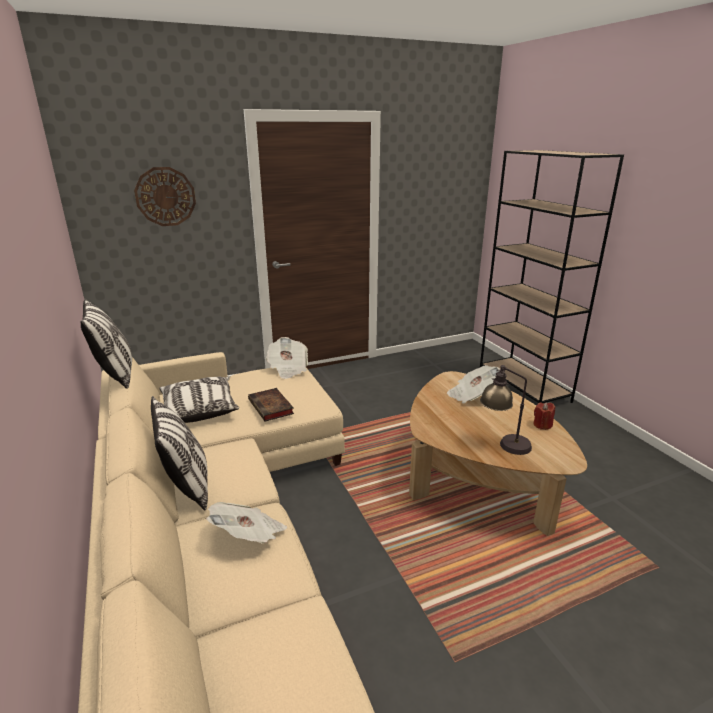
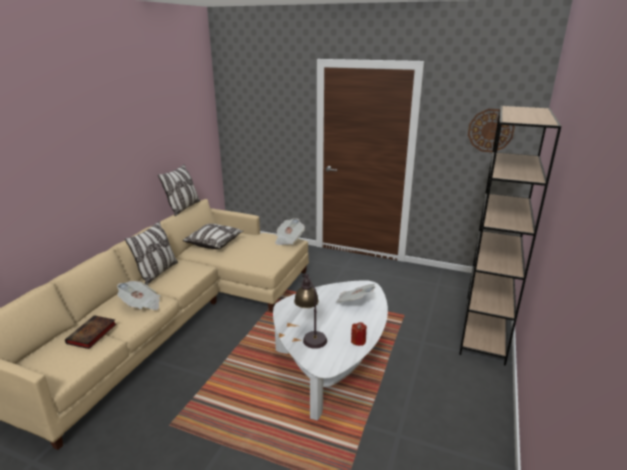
camera: 45 degrees right, 0 degrees up
wall clock [134,167,196,226] -> wall clock moved to [468,109,515,152]
book [248,388,294,421] -> book moved to [65,315,117,349]
brown coffee table [409,371,587,536] -> white coffee table [273,280,388,420]

